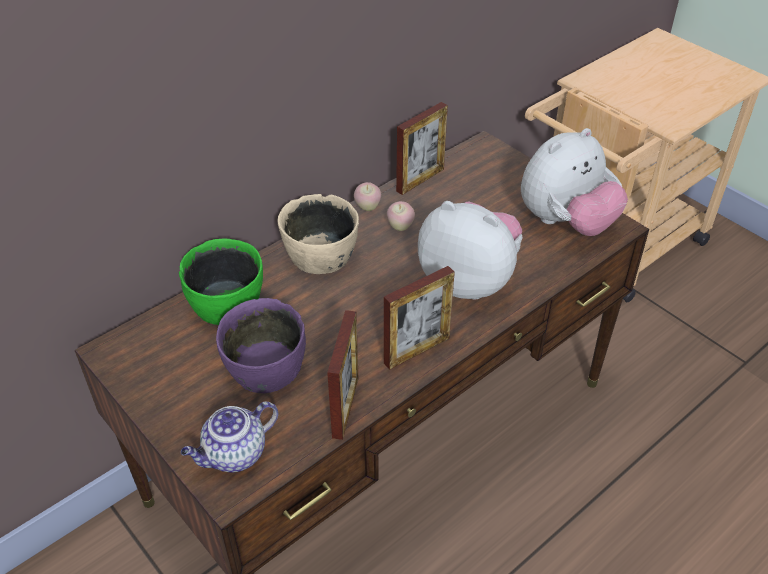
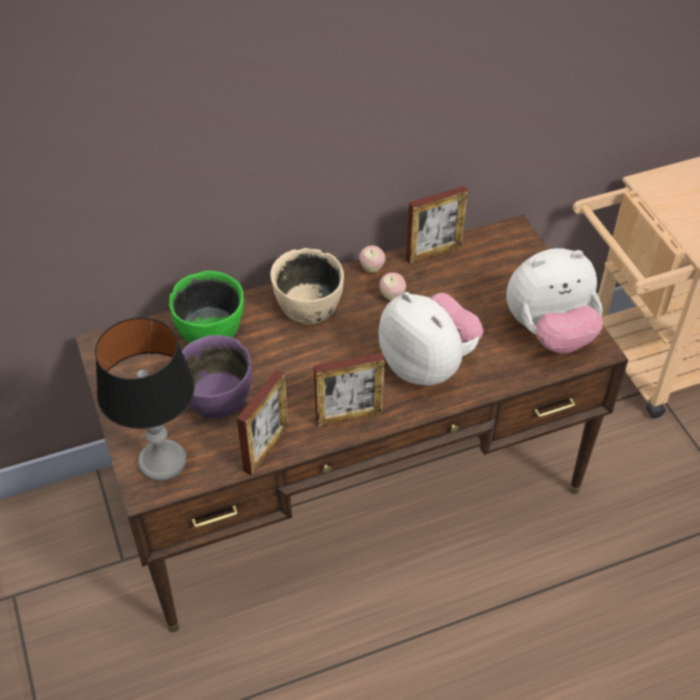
camera: 20 degrees right, 5 degrees up
teapot [181,402,278,473] -> table lamp [95,317,195,481]

